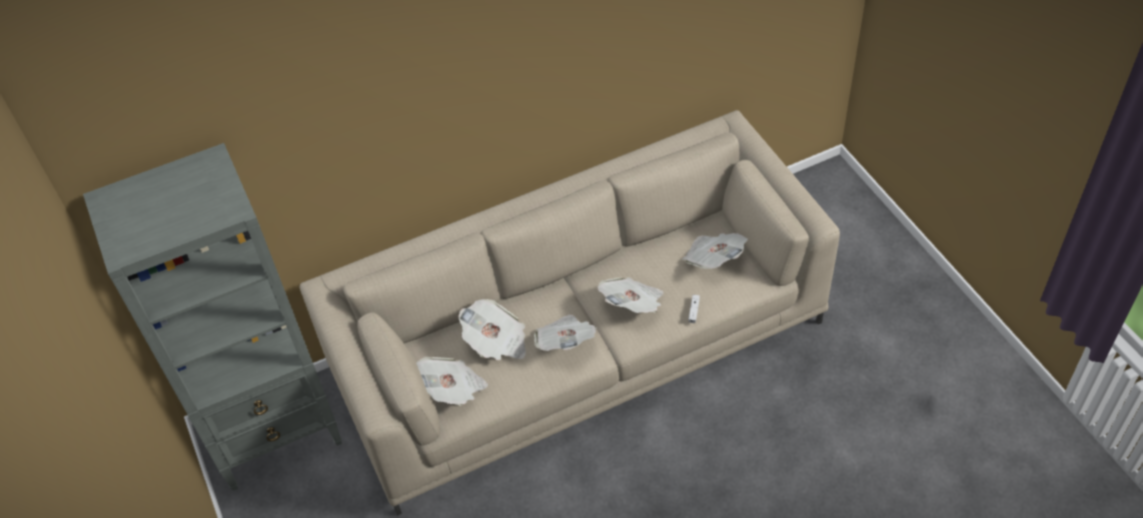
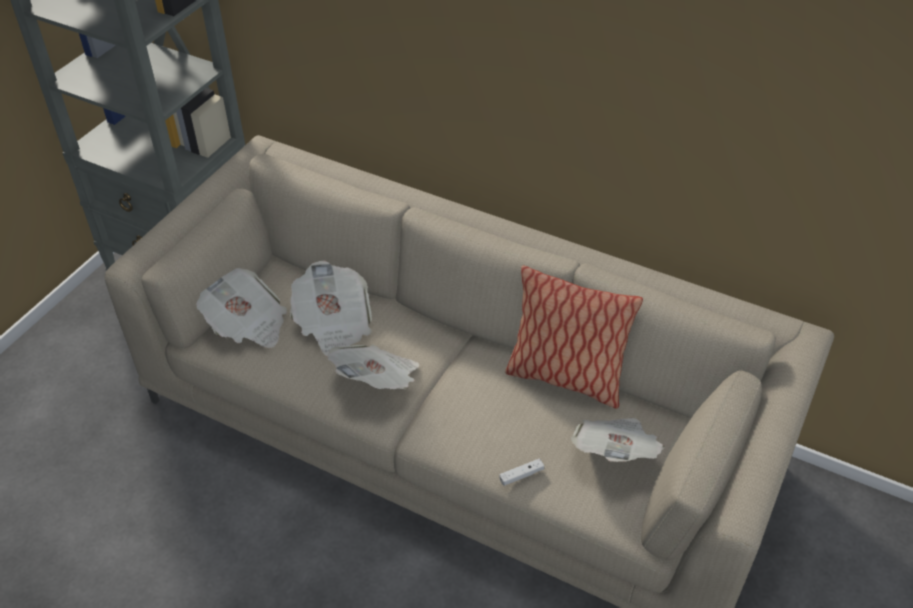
camera: 50 degrees right, 5 degrees down
newspaper [598,277,664,313] -> none
none -> pillow [505,266,643,409]

